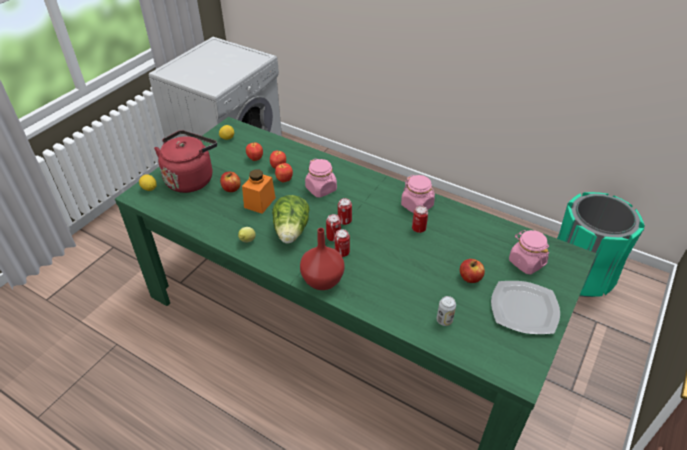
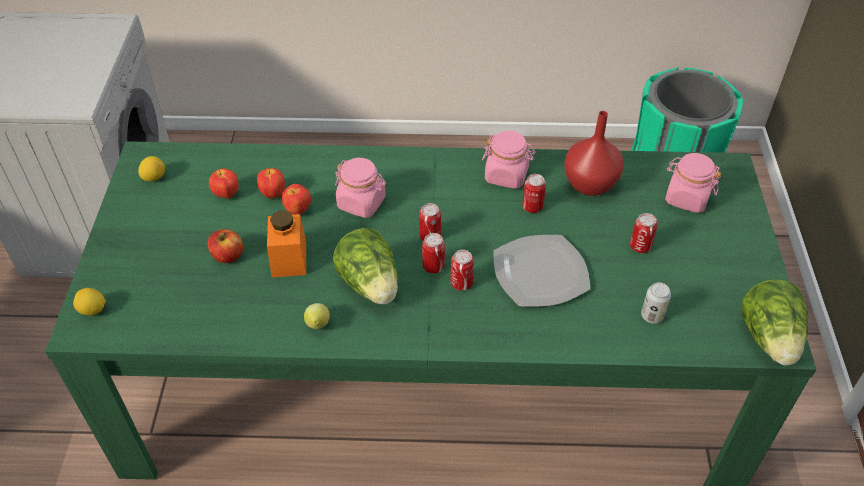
camera: 30 degrees left, 5 degrees up
red kettle [154,130,217,193] -> none
red vase [300,228,344,290] -> red vase moved to [564,111,624,196]
apple [460,259,485,283] -> can [630,213,658,253]
plate [491,281,560,334] -> plate moved to [493,235,590,307]
none -> lettuce [741,279,808,366]

